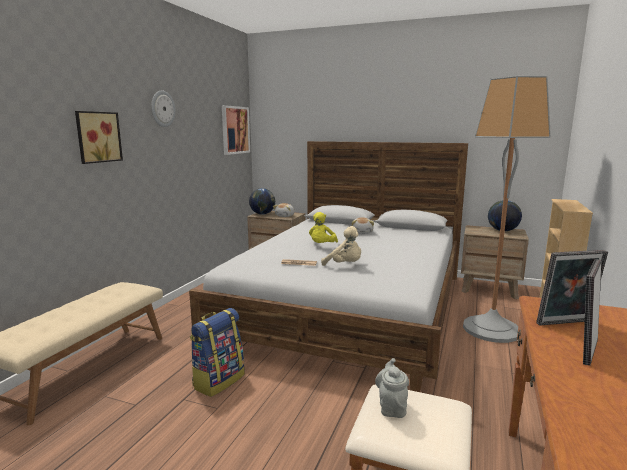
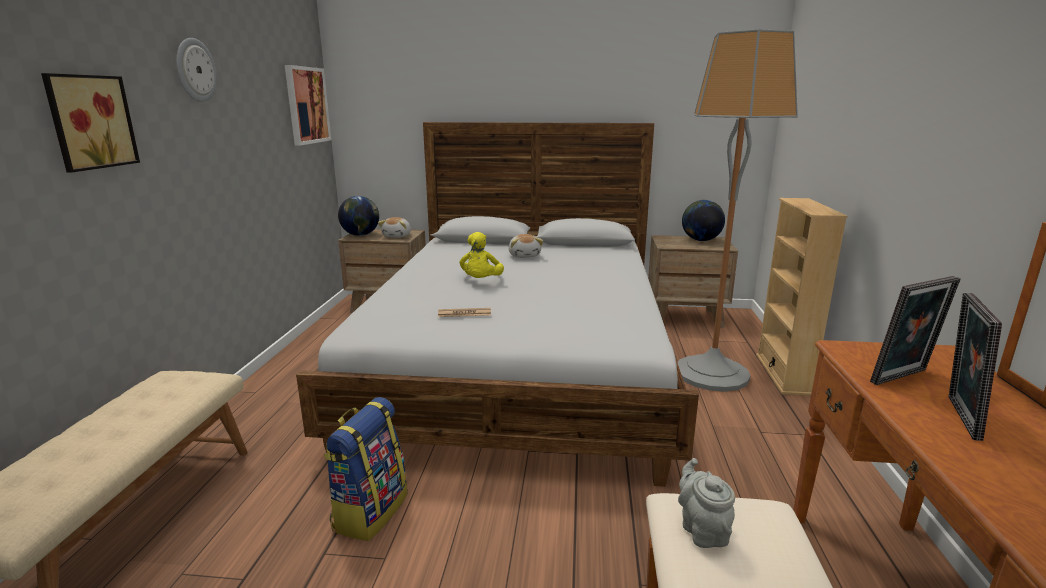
camera: 15 degrees left, 5 degrees up
beige plush toy [321,226,361,266] -> none

